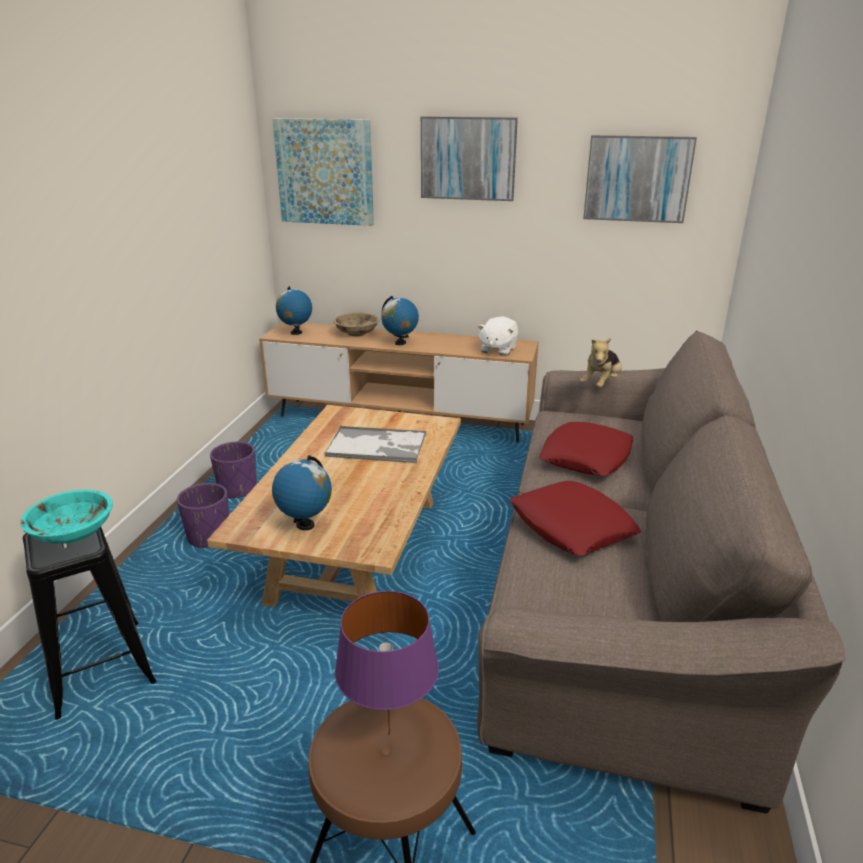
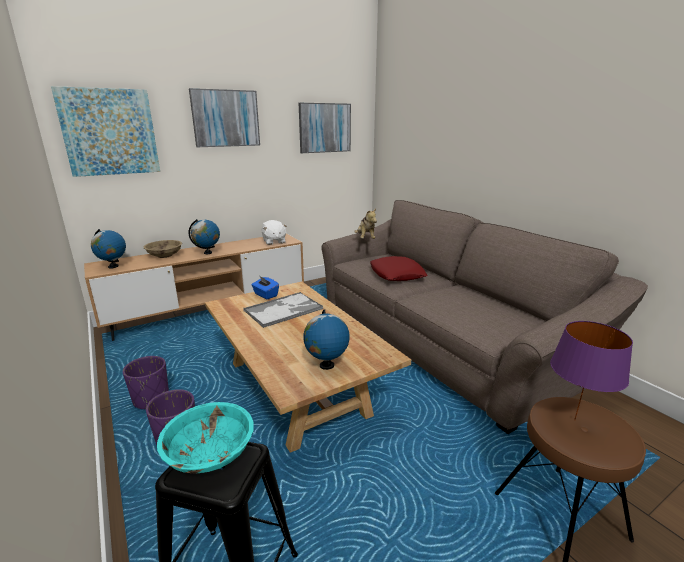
camera: 45 degrees left, 5 degrees down
red pillow [509,481,641,556] -> none
none -> blue tissue box [251,276,279,299]

